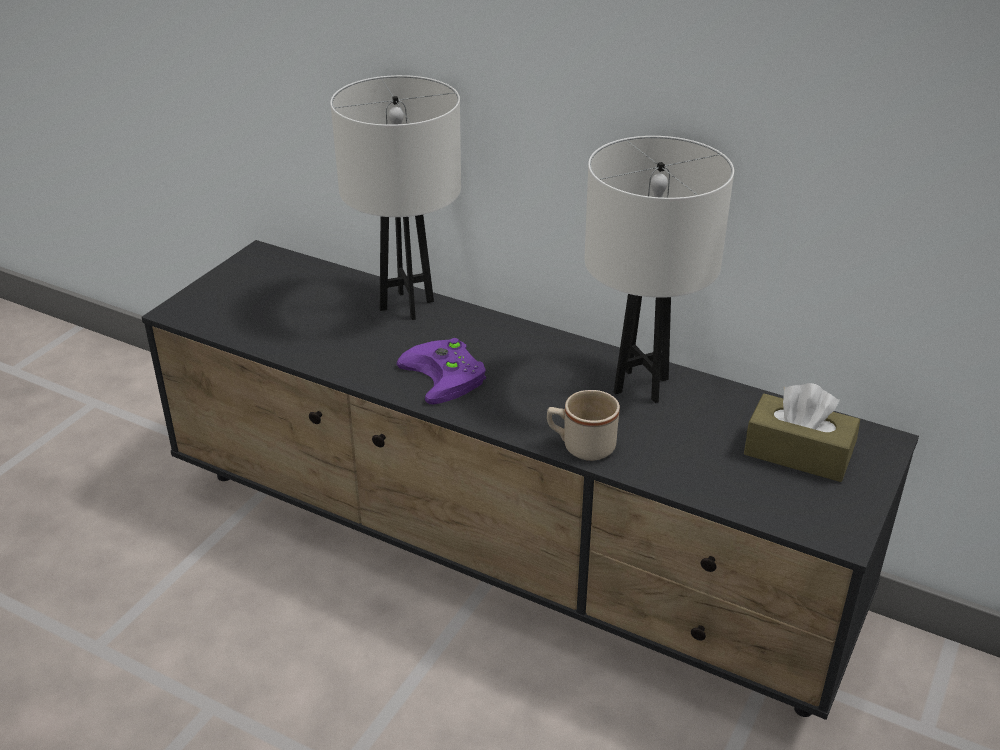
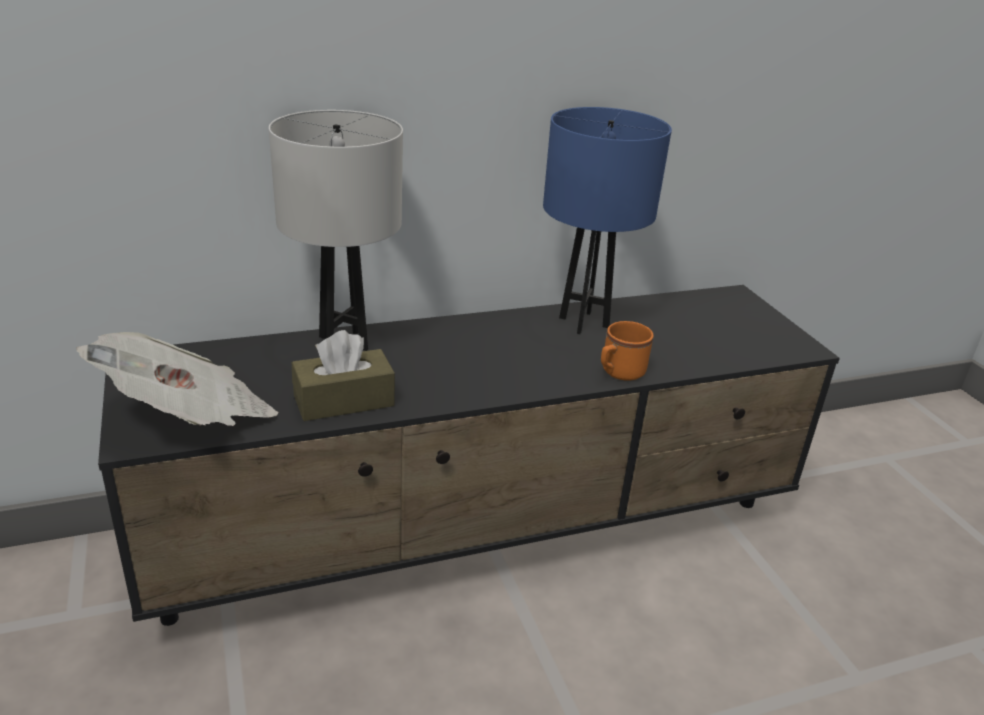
camera: 50 degrees left, 5 degrees down
purple game controller [397,338,486,404] -> none
beige mug [547,390,620,461] -> orange mug [601,321,654,381]
white table lamp [584,136,734,403] -> blue table lamp [543,107,672,334]
brown tissue box [744,383,860,482] -> brown tissue box moved to [292,330,395,421]
none -> newspaper [76,332,278,426]

